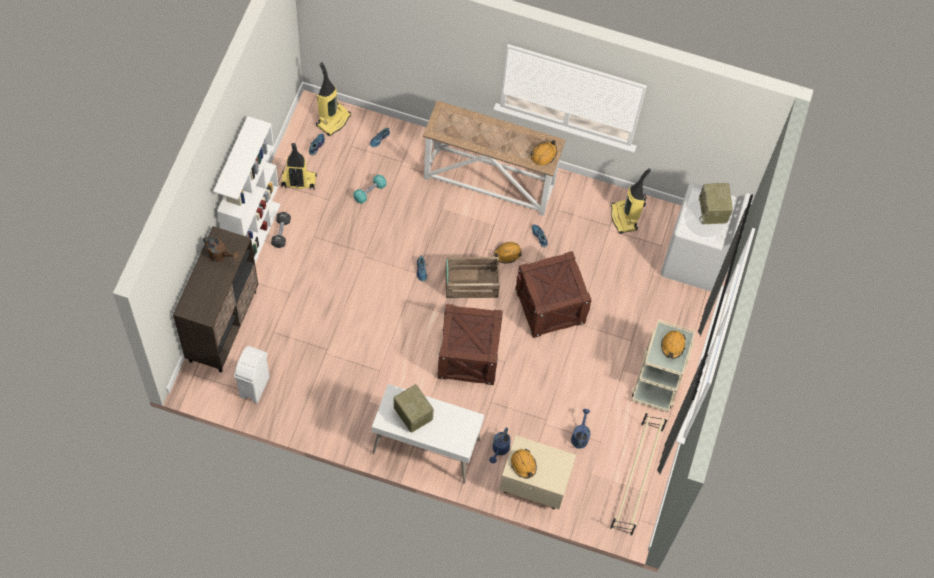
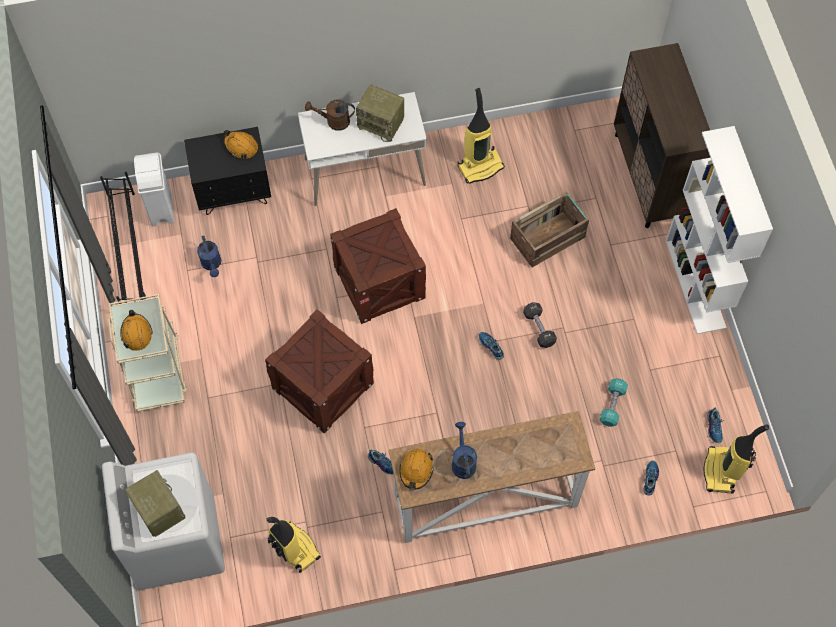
camera: 155 degrees right, 0 degrees up
brown watering can [203,237,240,262] -> brown watering can moved to [305,100,355,131]
white trash can [234,346,269,403] -> white trash can moved to [134,152,174,226]
black dumbbell [271,212,291,248] -> black dumbbell moved to [523,302,557,348]
vacuum cleaner [281,143,317,190] -> vacuum cleaner moved to [457,88,505,184]
crate [445,257,500,298] -> crate moved to [510,191,589,267]
blue watering can [489,428,511,463] -> blue watering can moved to [452,422,477,479]
orange hard hat [494,242,522,263] -> none
beige nightstand [499,435,576,509] -> black nightstand [184,127,271,215]
beige shoe rack [610,411,668,536] -> black shoe rack [100,172,147,304]

